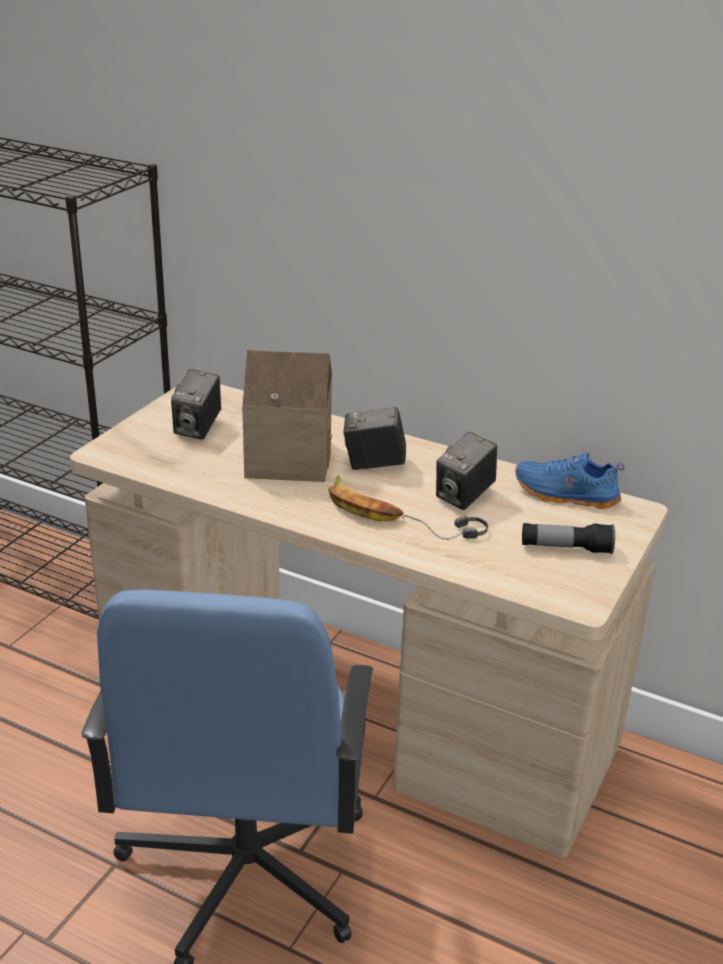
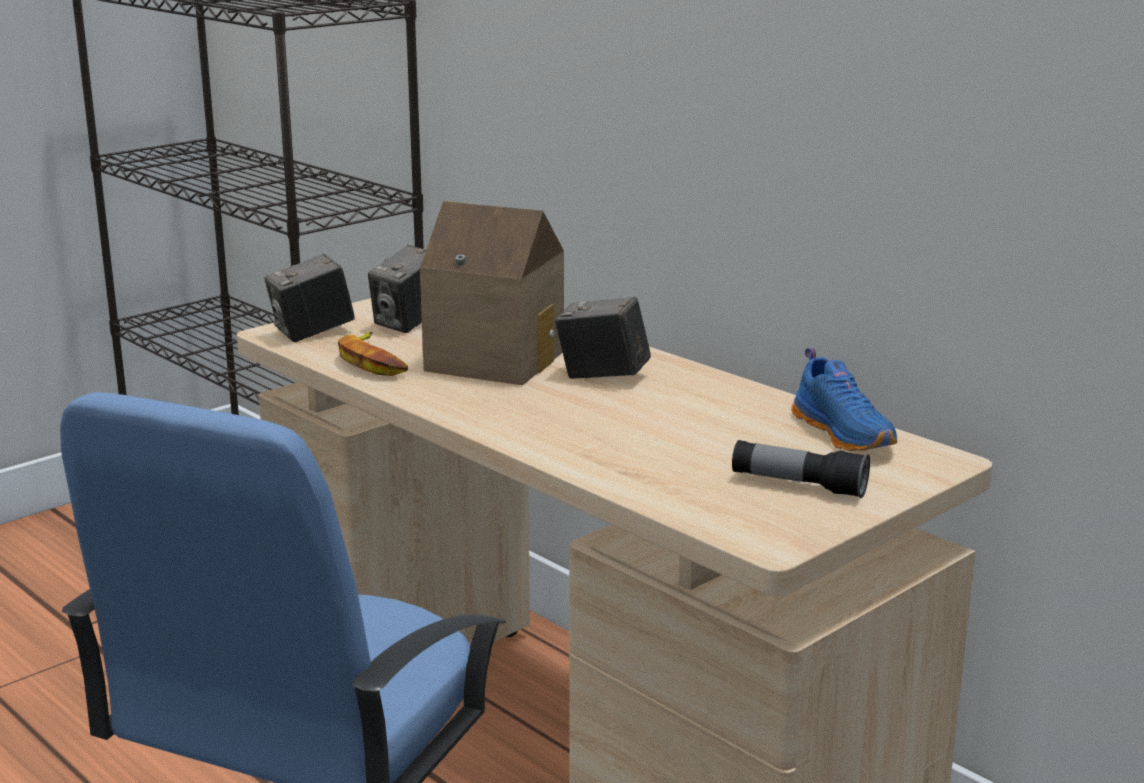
camera: 20 degrees right, 10 degrees down
banana [328,475,404,521] -> banana moved to [338,332,408,376]
headphones [402,515,488,540] -> none
camera [436,431,497,510] -> camera moved to [264,254,355,342]
blue shoe [515,453,624,509] -> blue shoe turned 150 degrees counterclockwise [791,348,897,451]

